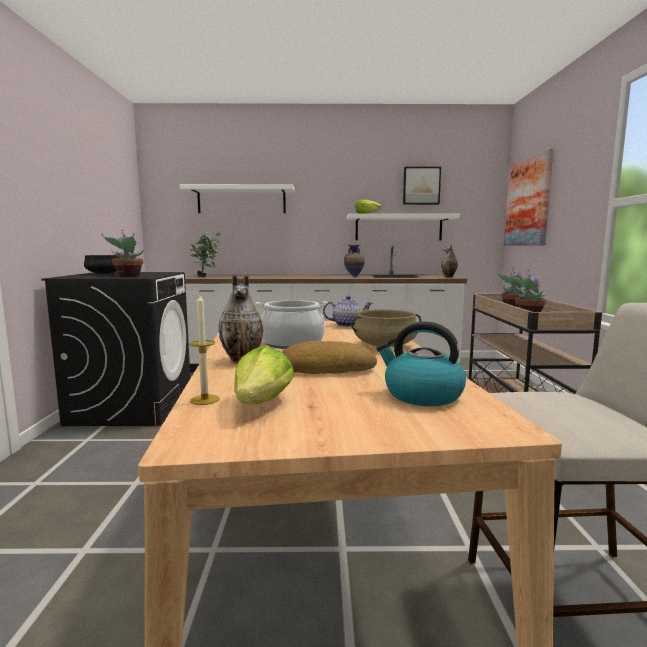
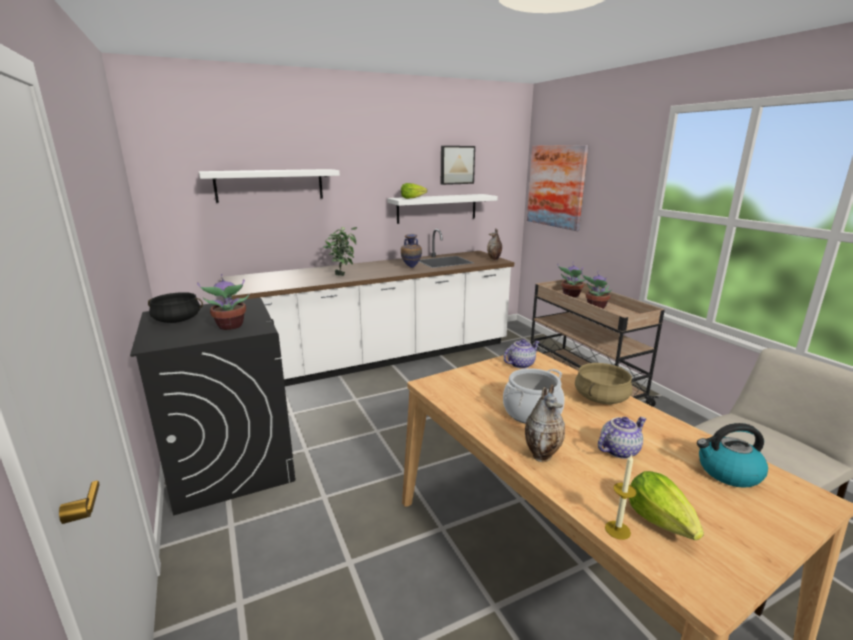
camera: 25 degrees left, 10 degrees up
potted plant [190,232,220,277] -> potted plant moved to [323,227,358,276]
bread [282,341,377,374] -> teapot [598,417,646,459]

